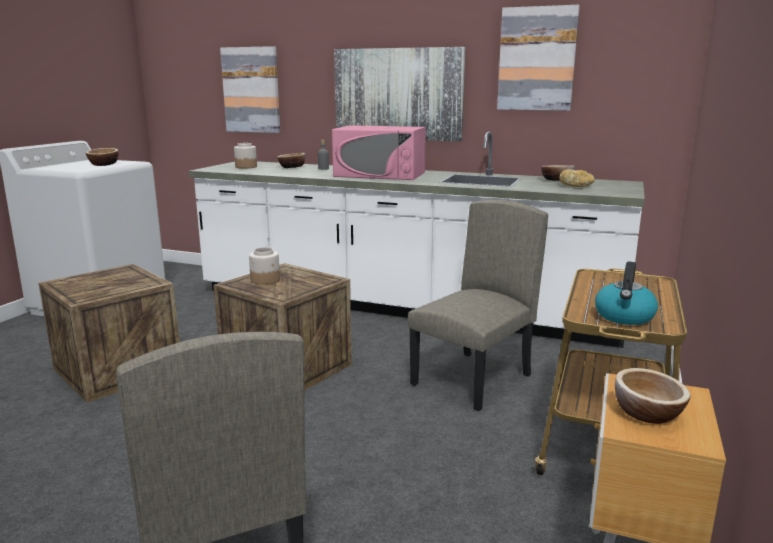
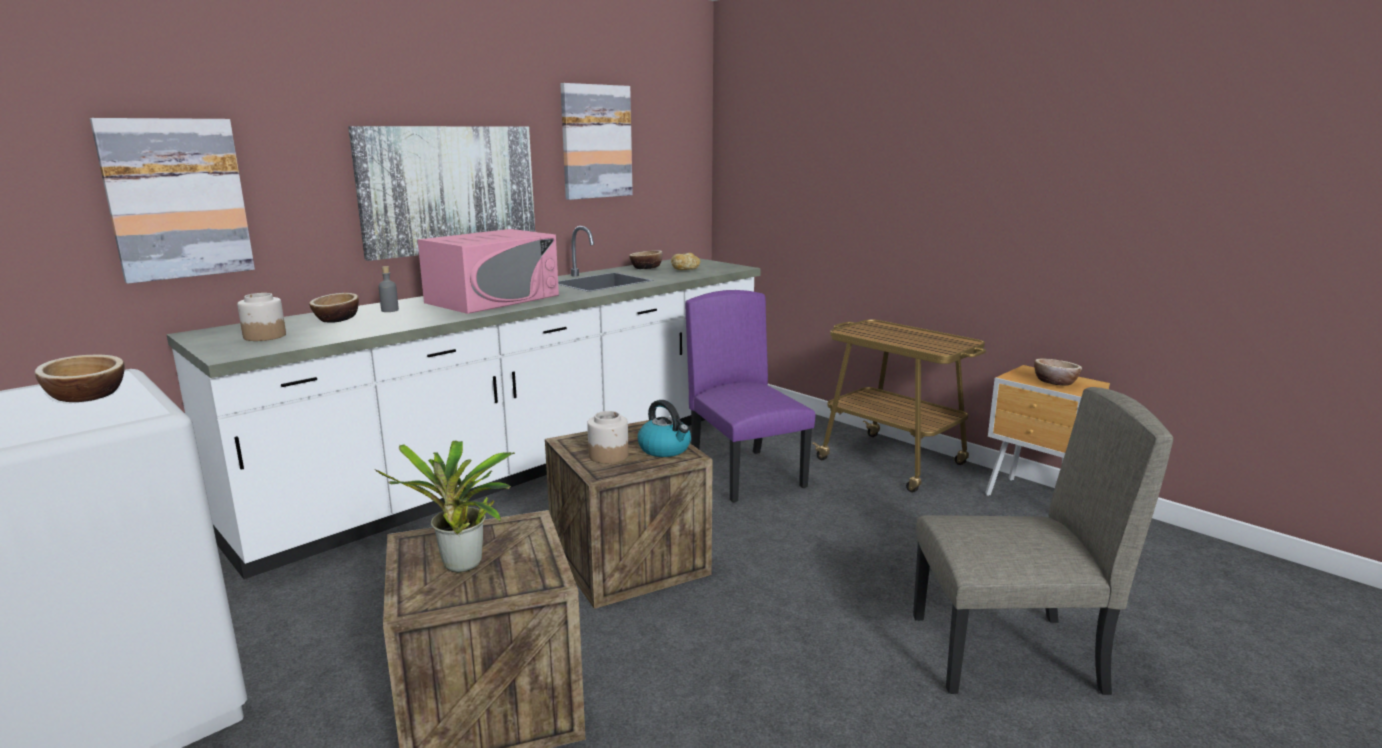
camera: 65 degrees left, 0 degrees up
beige chair [408,200,548,411] -> purple chair [685,290,815,502]
kettle [595,261,658,325] -> kettle moved to [638,400,691,457]
none -> potted plant [376,440,515,573]

